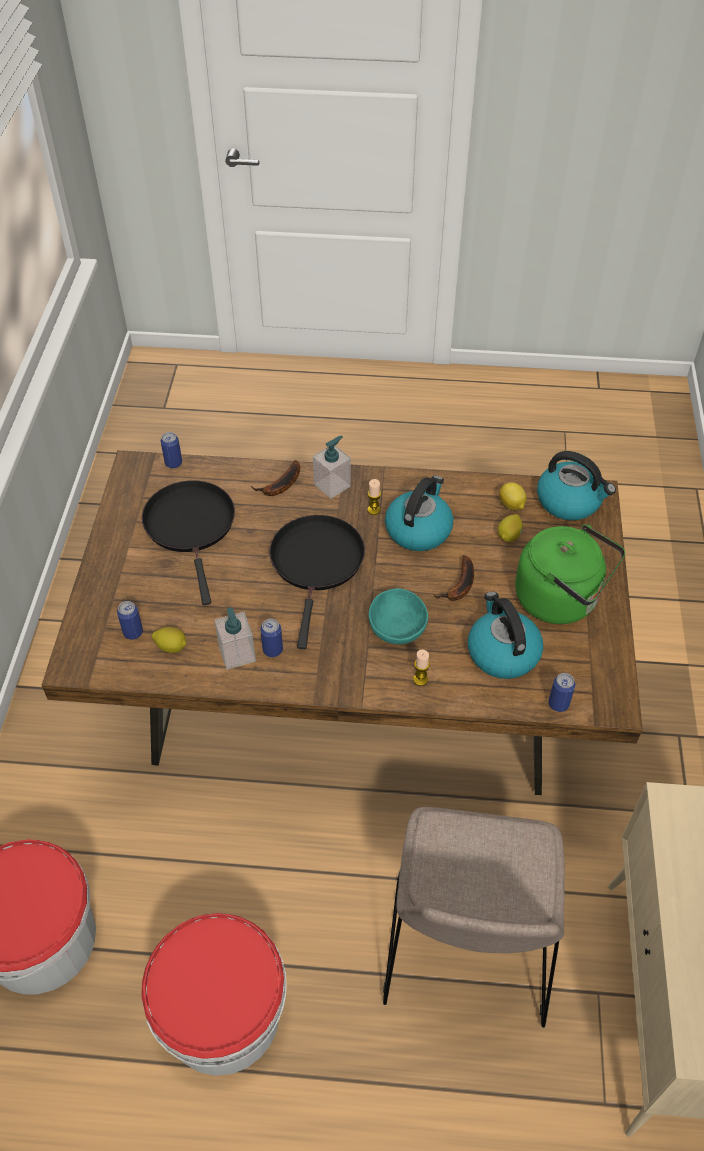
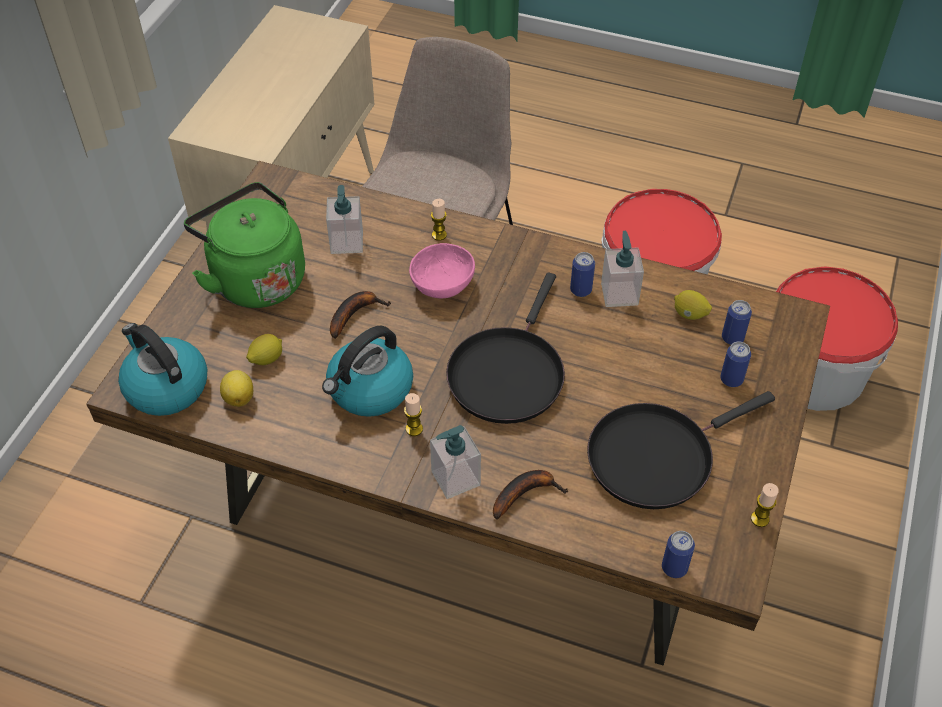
camera: 165 degrees left, 0 degrees up
black frying pan [142,480,235,605] -> black frying pan turned 60 degrees clockwise [587,391,775,509]
turquoise bowl [369,588,428,644] -> pink bowl [409,243,475,298]
kettle [468,592,543,679] -> soap dispenser [326,185,363,254]
can [548,673,576,712] -> can moved to [720,341,751,387]
none -> candle [751,483,779,527]

